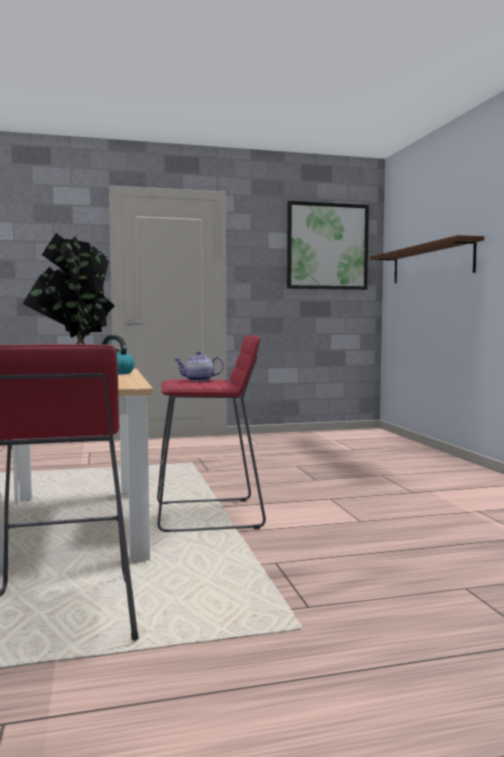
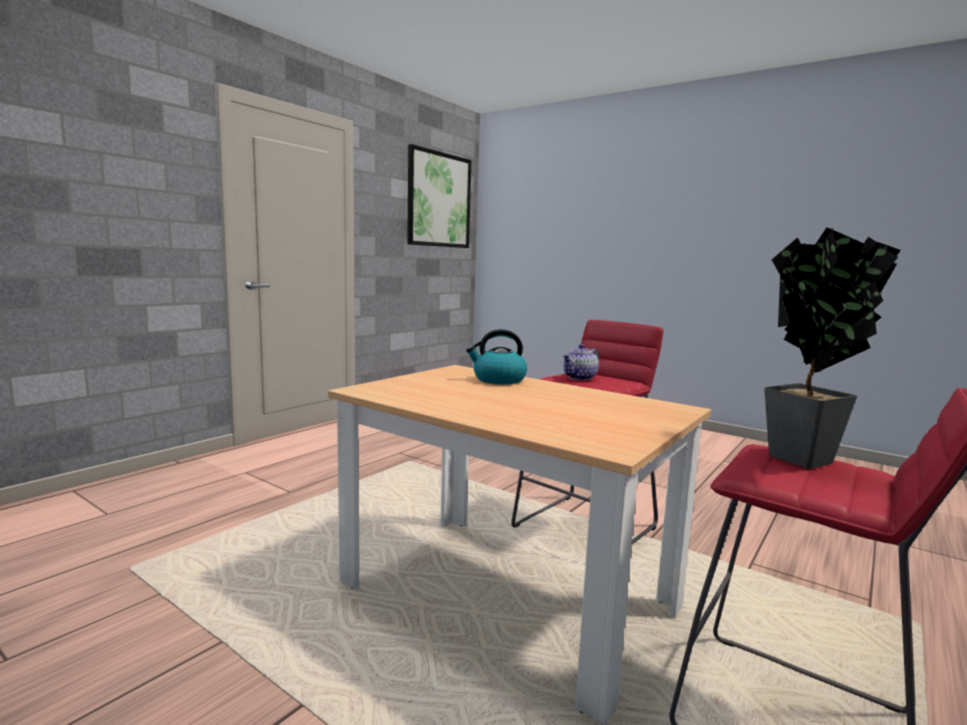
camera: 40 degrees left, 5 degrees up
brown shelf [370,235,484,283] -> none

